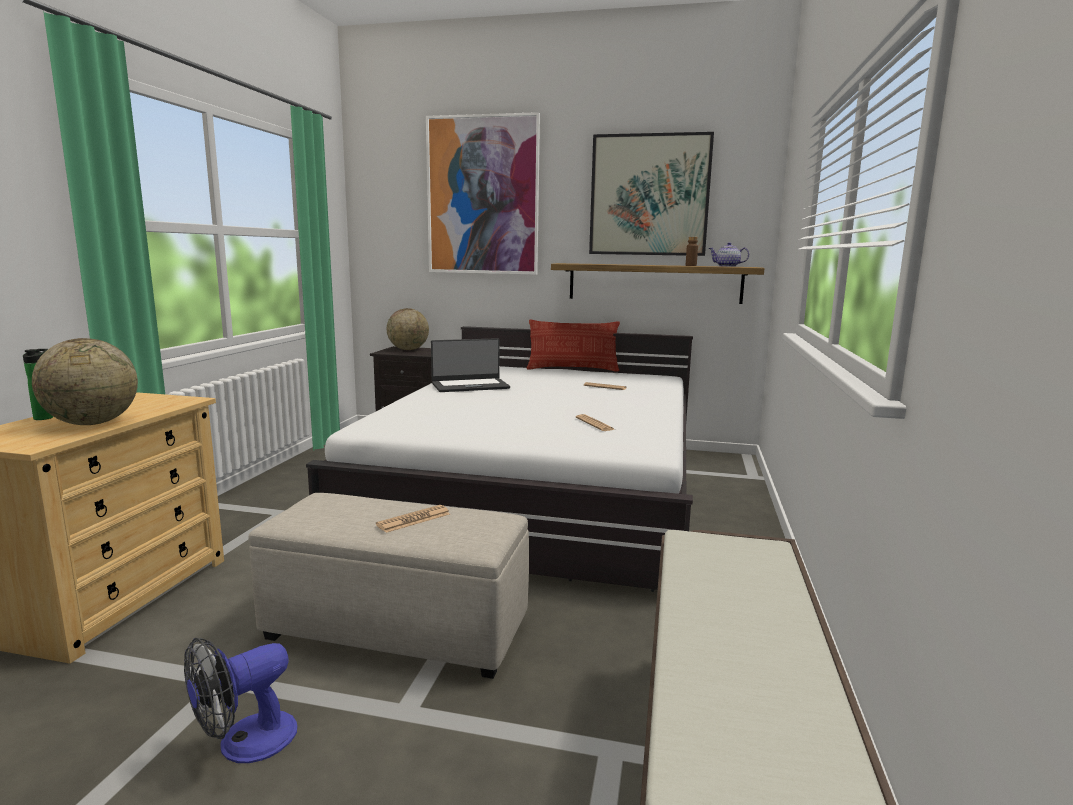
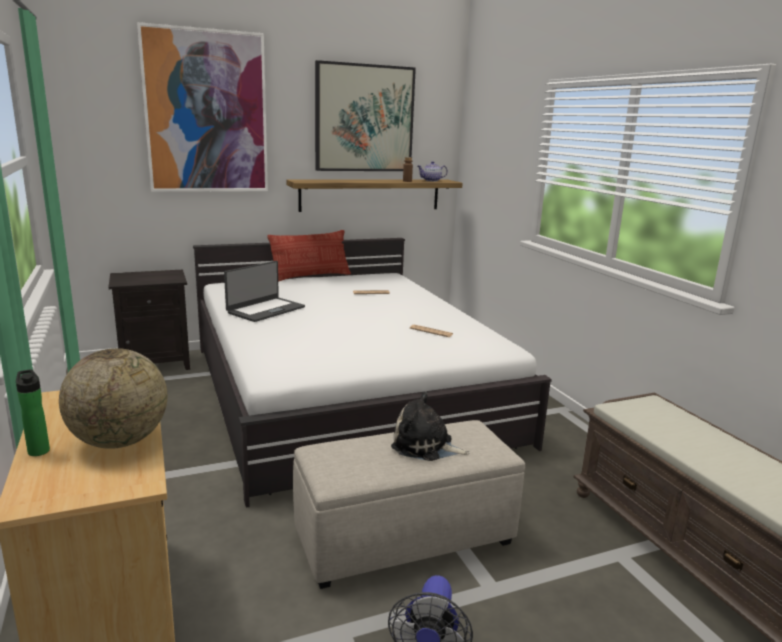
camera: 35 degrees left, 5 degrees up
newspaper [376,505,450,533] -> plush toy [391,391,470,461]
globe [387,308,429,350] -> none

